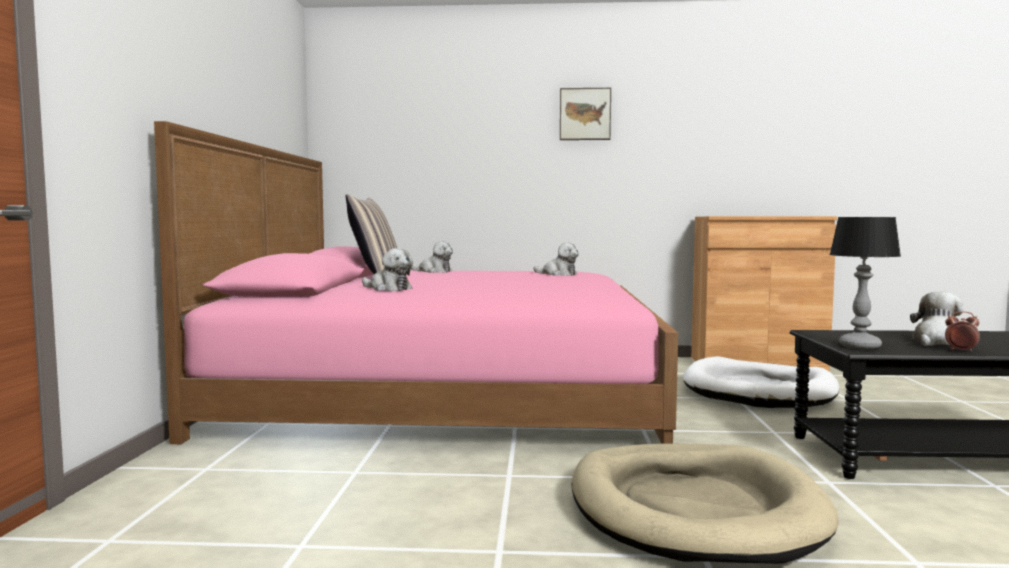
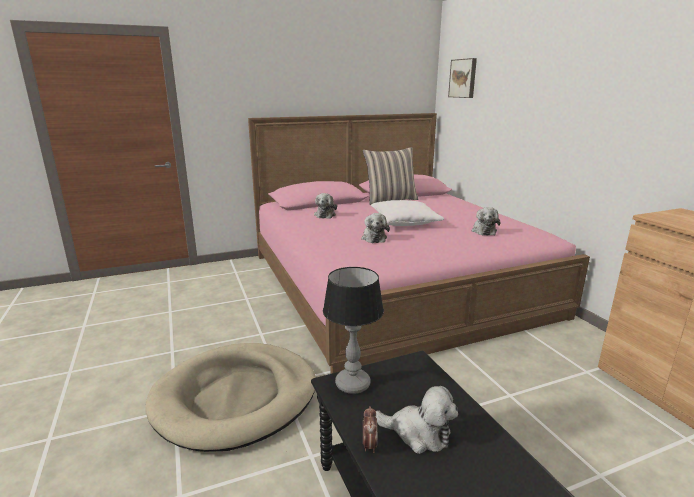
camera: 65 degrees right, 15 degrees up
plush toy [411,241,453,273] -> plush toy moved to [361,213,390,243]
picture [560,88,611,140] -> picture moved to [448,58,477,98]
white dog bed [683,356,839,408] -> none
none -> white pillow [371,200,444,226]

